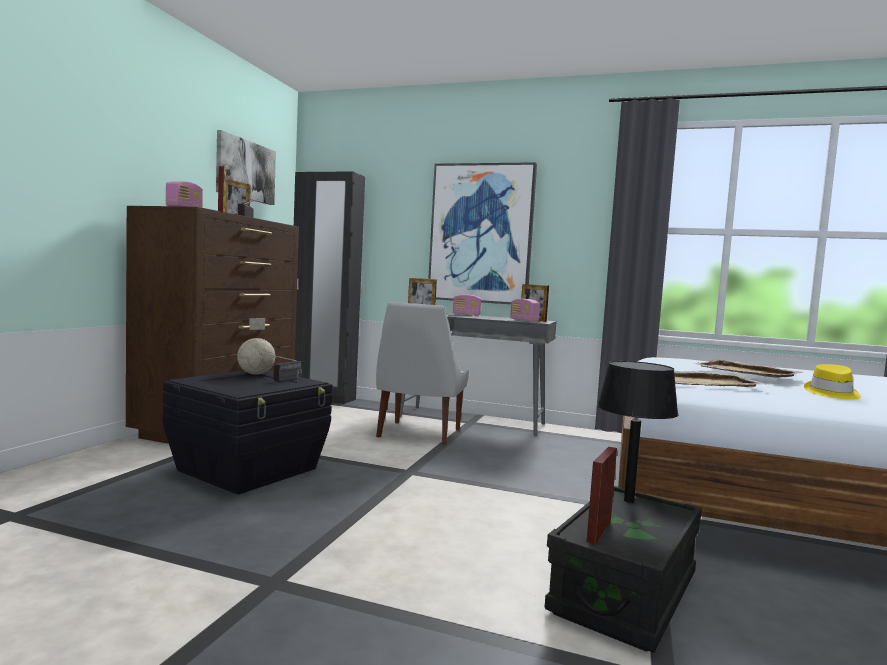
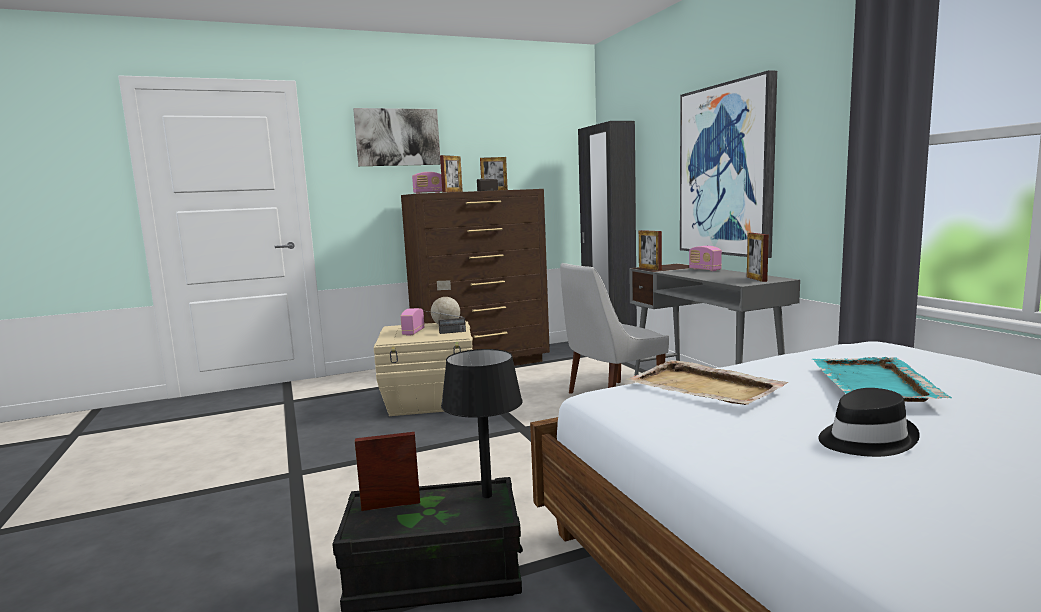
camera: 50 degrees right, 5 degrees up
black storage box [162,371,332,495] -> beige storage box [374,321,473,416]
picture [216,130,276,205] -> picture moved to [353,108,441,166]
radio [510,299,540,322] -> radio moved to [401,308,424,335]
beige tray [692,360,802,378] -> turquoise tray [812,357,952,402]
yellow hat [804,364,861,399] -> black hat [819,388,920,457]

